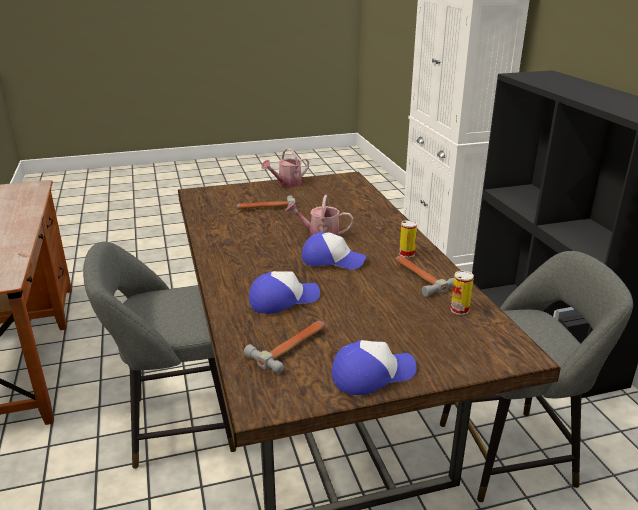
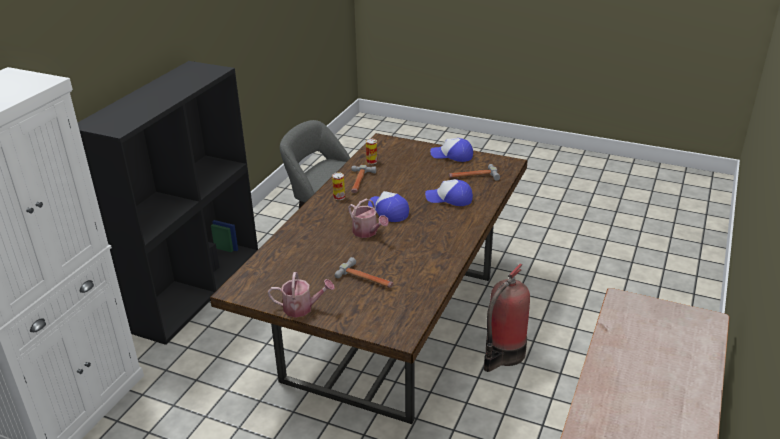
camera: 140 degrees left, 5 degrees up
grey stool [83,242,236,469] -> fire extinguisher [484,264,530,372]

